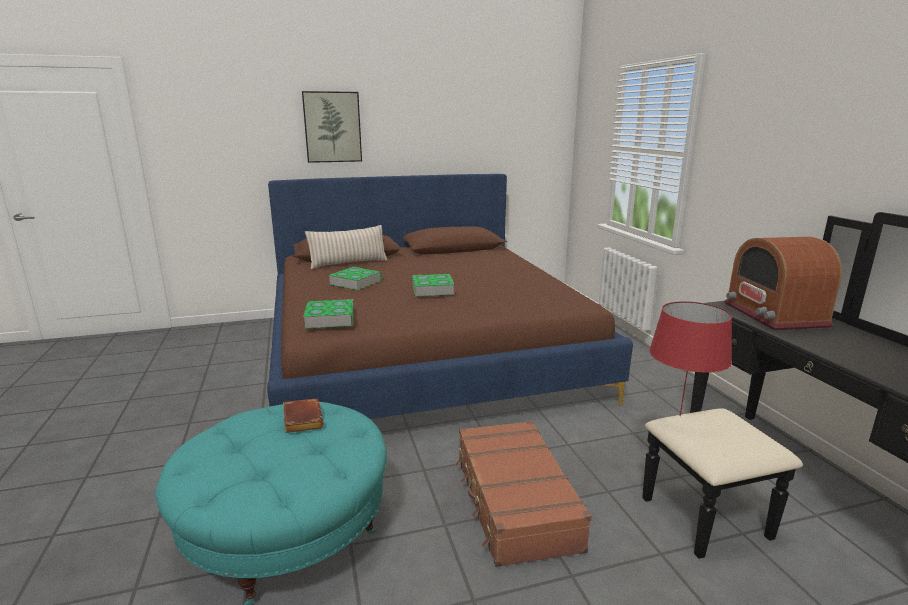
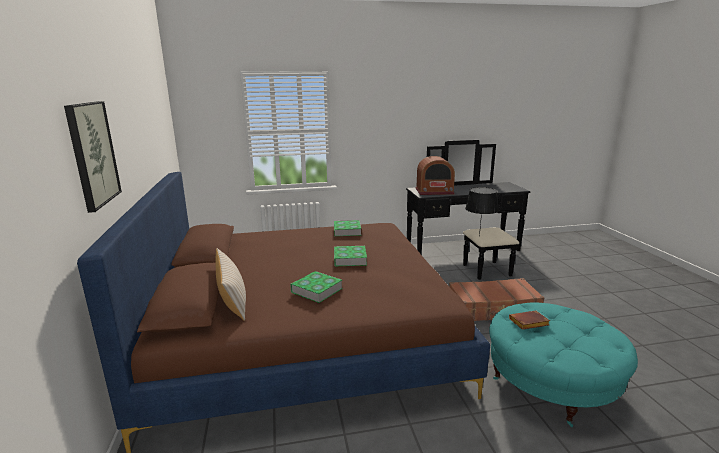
camera: 85 degrees left, 0 degrees up
book [303,299,354,329] -> book moved to [334,220,361,236]
red table lamp [649,301,732,416] -> black table lamp [465,187,499,237]

